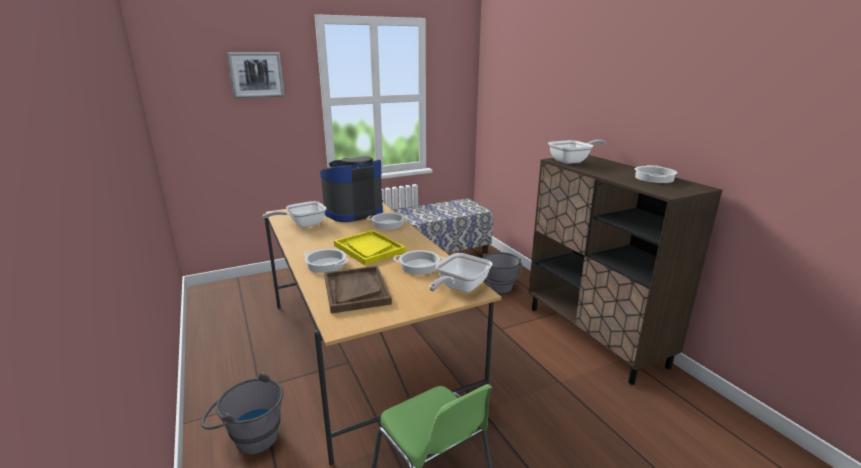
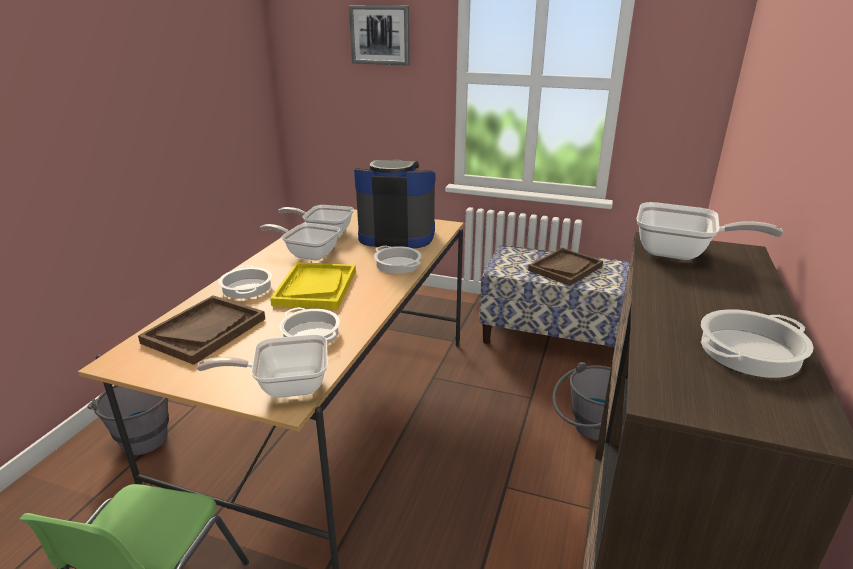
camera: 45 degrees right, 5 degrees up
none -> frying pan [260,223,340,261]
none -> brown tray [528,248,603,286]

